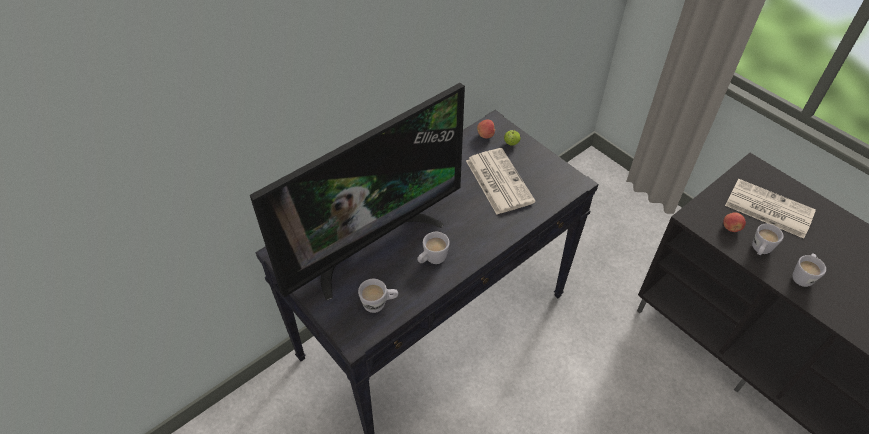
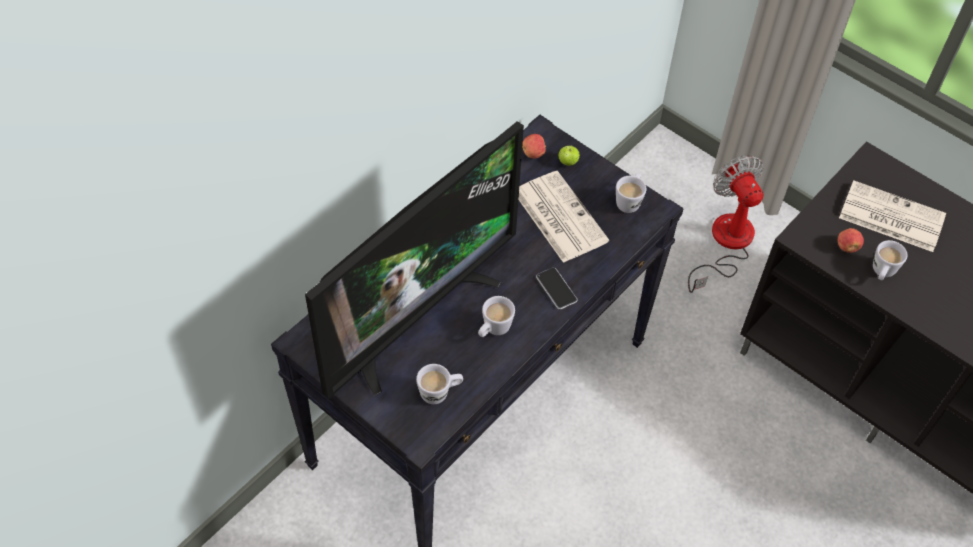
camera: 10 degrees left, 5 degrees up
white mug [792,254,826,287] -> white mug moved to [616,173,646,213]
none -> phone [536,267,577,309]
none -> fan [688,155,764,293]

